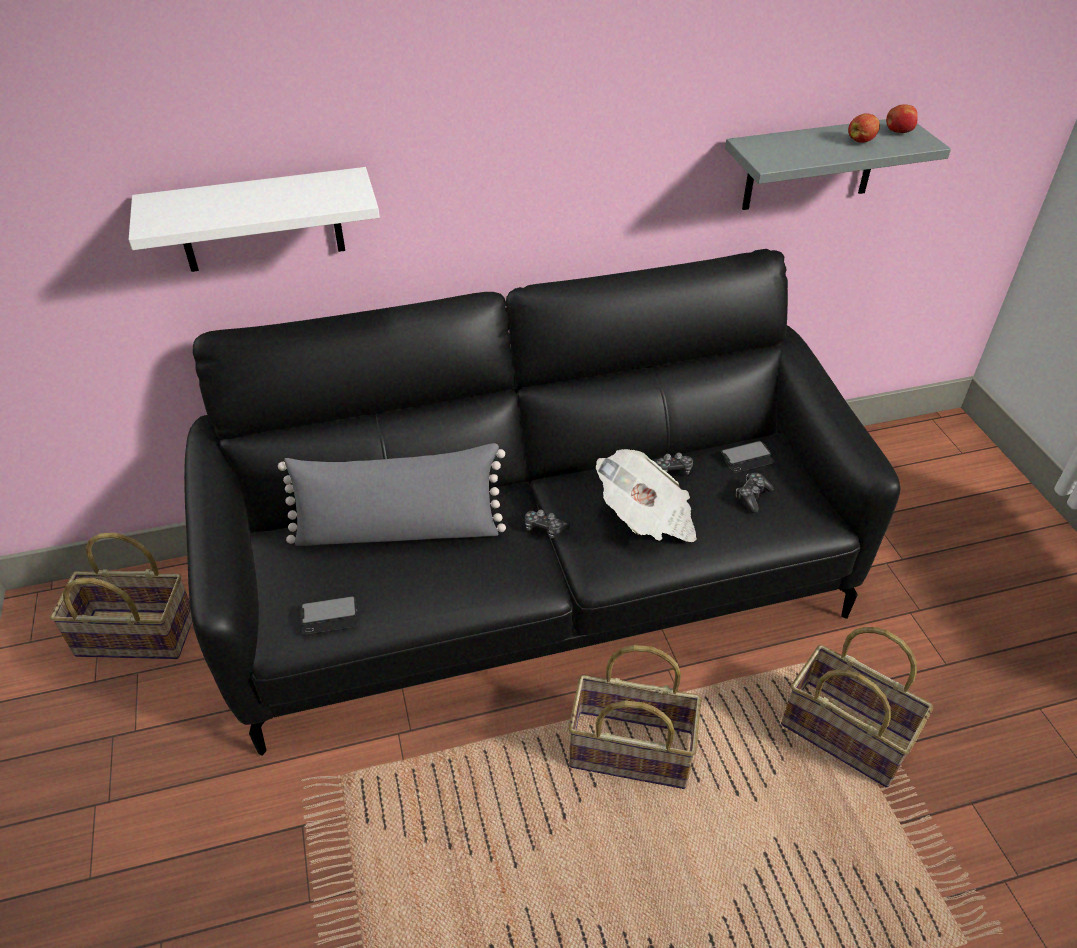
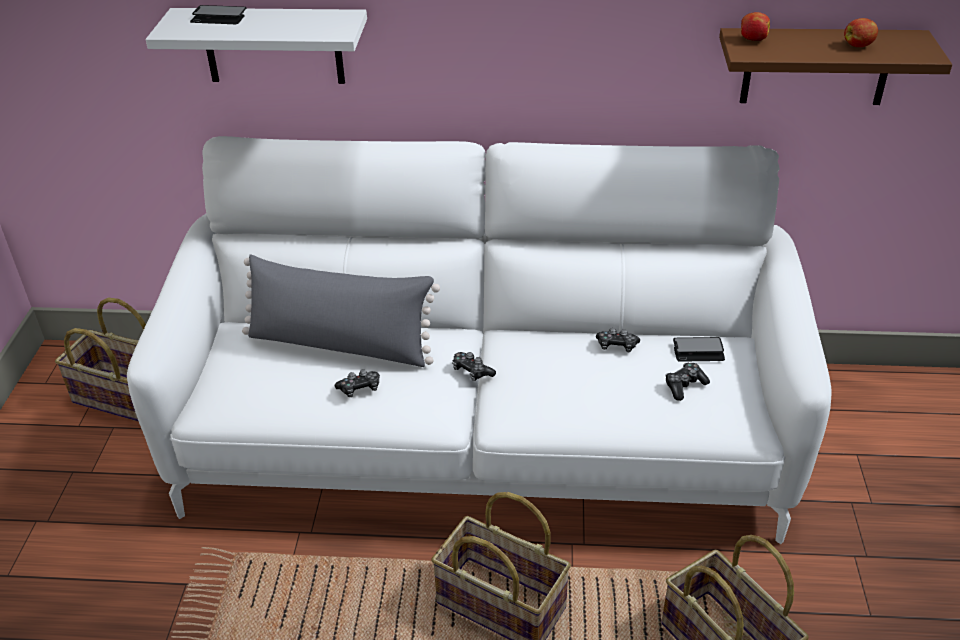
camera: 20 degrees right, 5 degrees down
black sofa [184,249,901,756] -> white sofa [127,136,831,544]
phone [300,596,358,635] -> phone moved to [190,5,246,24]
newspaper [596,449,697,542] -> none
grey shelf [725,119,951,210] -> brown shelf [719,28,952,105]
apple [886,104,918,133] -> apple moved to [741,12,770,41]
none -> game controller [335,369,380,397]

